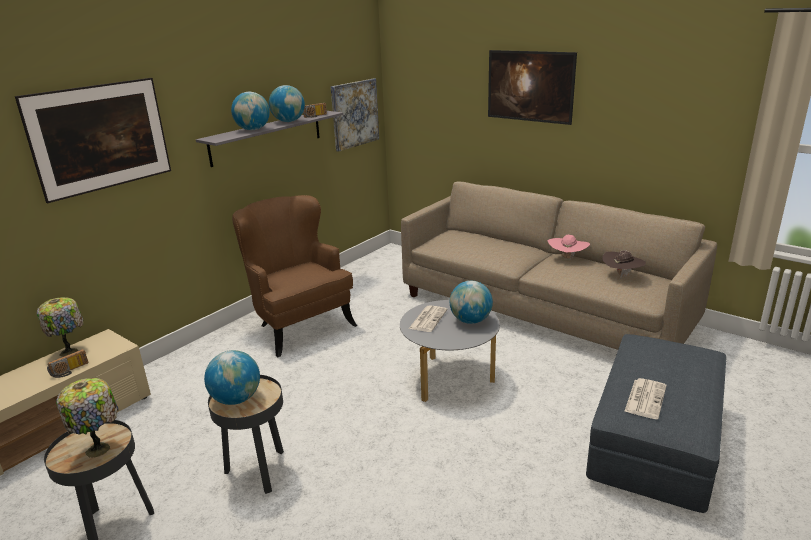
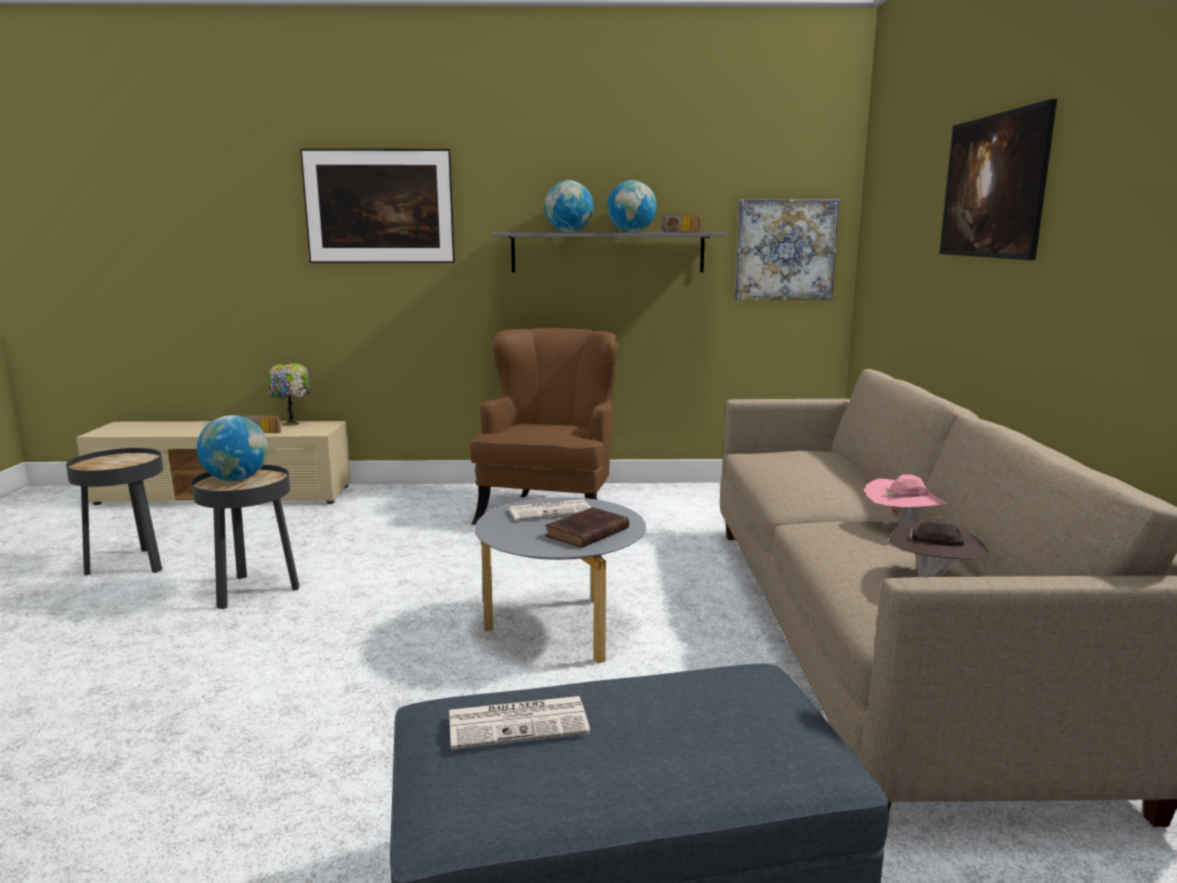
camera: 50 degrees right, 10 degrees down
table lamp [56,378,119,458] -> none
globe [450,281,493,324] -> brown book [545,507,629,548]

